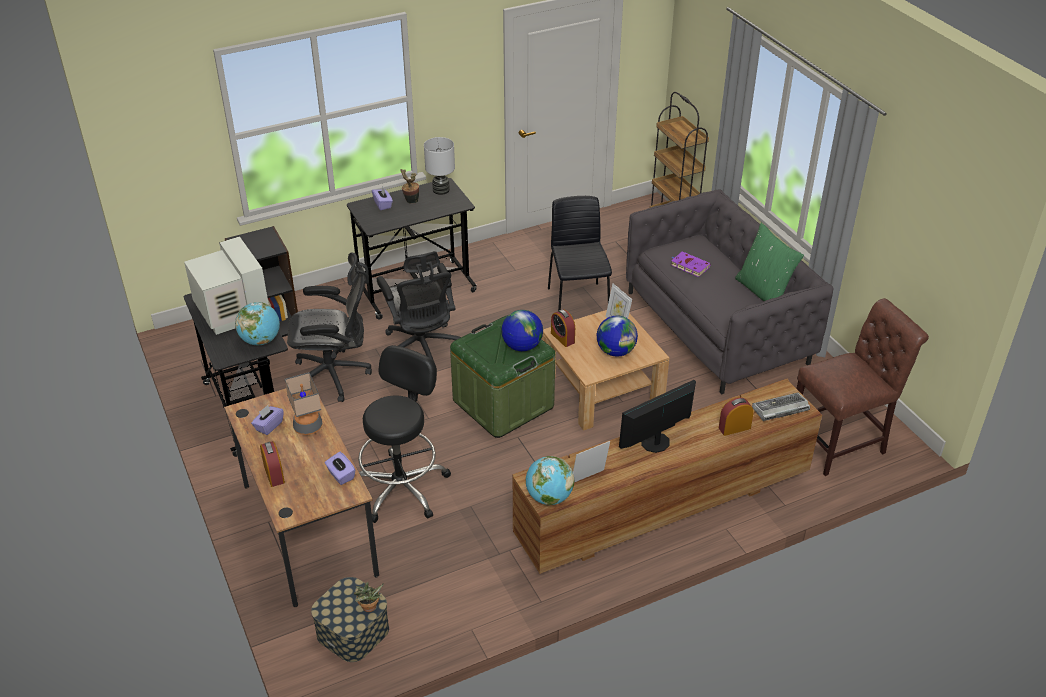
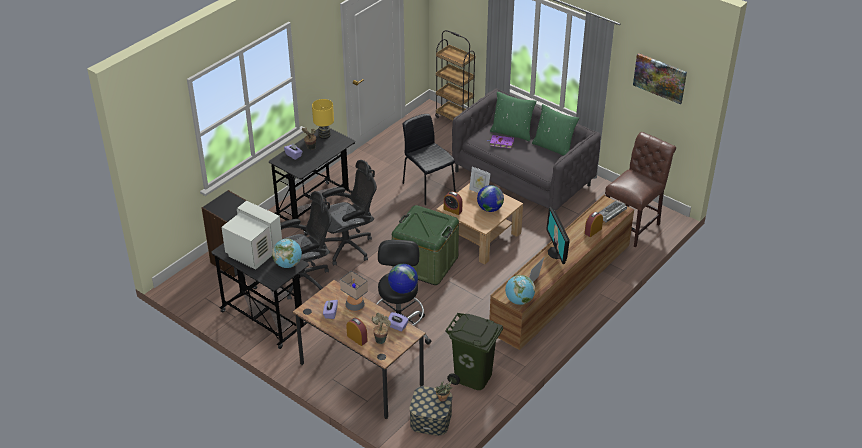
camera: 25 degrees left, 0 degrees up
office chair [377,251,461,361] -> office chair turned 75 degrees counterclockwise [322,160,377,266]
grey table lamp [424,137,455,195] -> yellow table lamp [312,99,334,139]
globe [502,310,543,351] -> globe moved to [388,264,418,294]
monitor [619,380,696,453] -> monitor turned 45 degrees counterclockwise [546,207,570,264]
none -> potted plant [372,313,391,344]
none -> green trash can [445,313,503,390]
none -> green pillow [490,92,536,141]
none -> picture [633,53,687,104]

